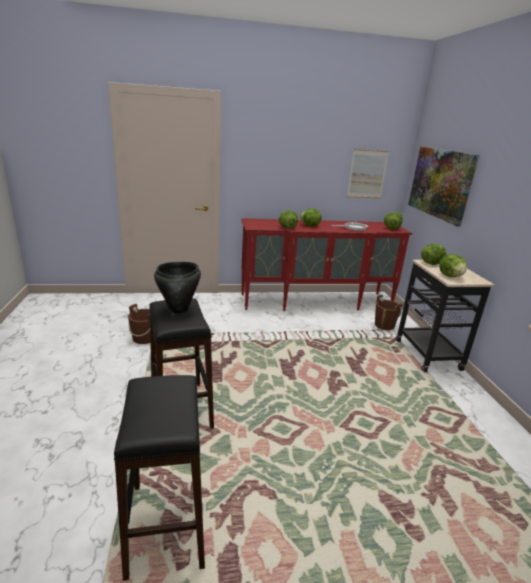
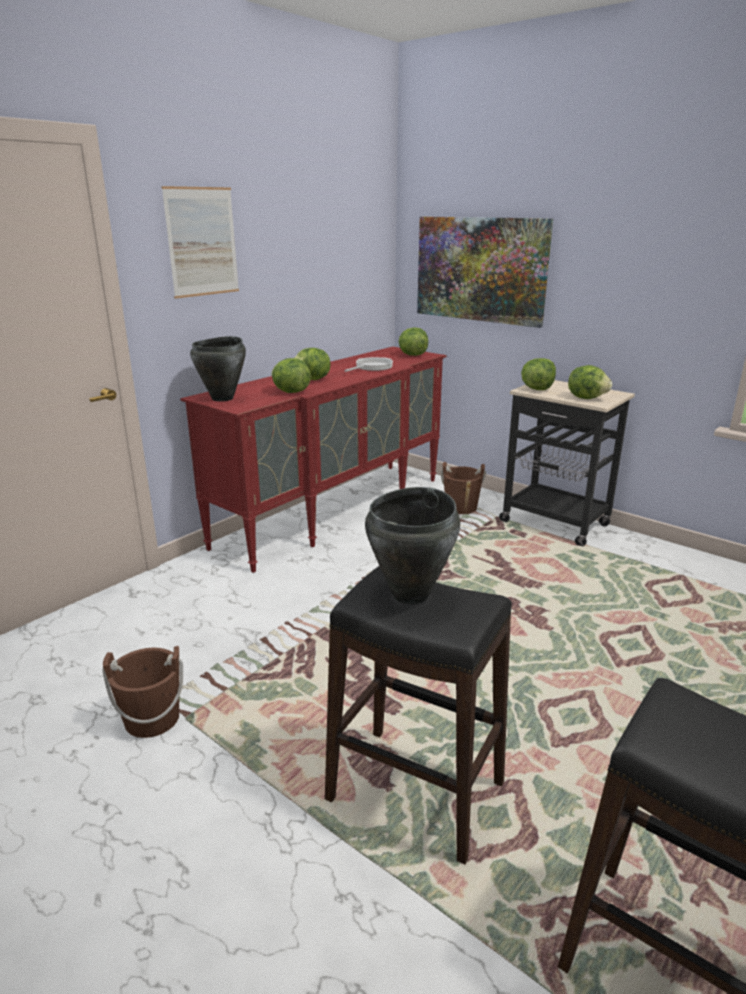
camera: 40 degrees left, 0 degrees up
picture [347,149,389,199] -> picture moved to [161,186,239,299]
none -> black cooking pot [190,336,246,401]

